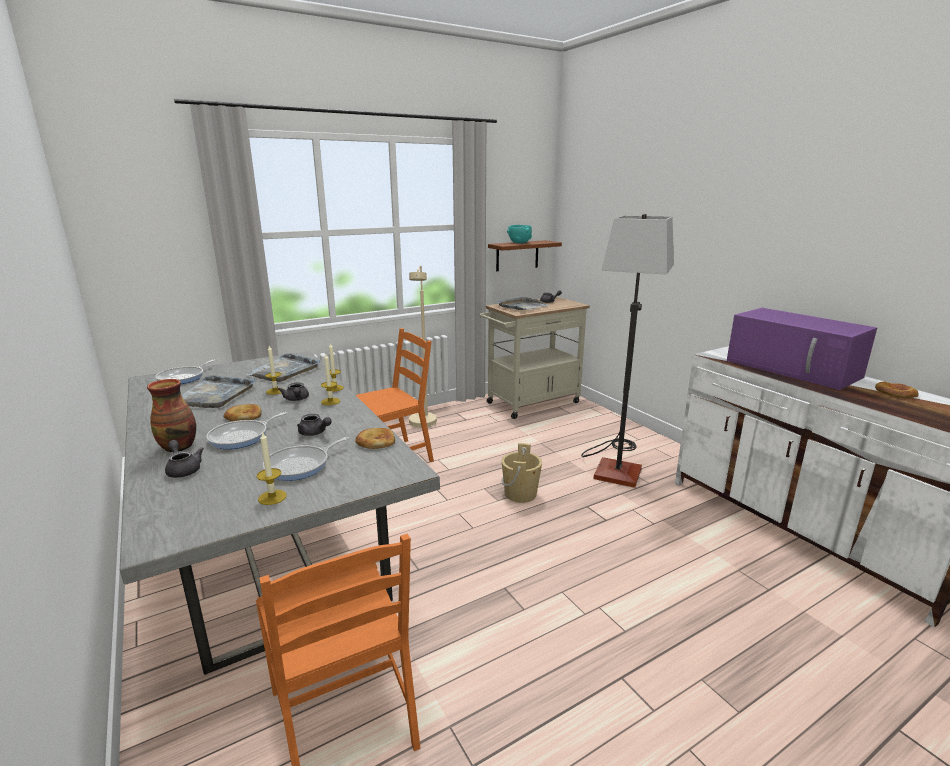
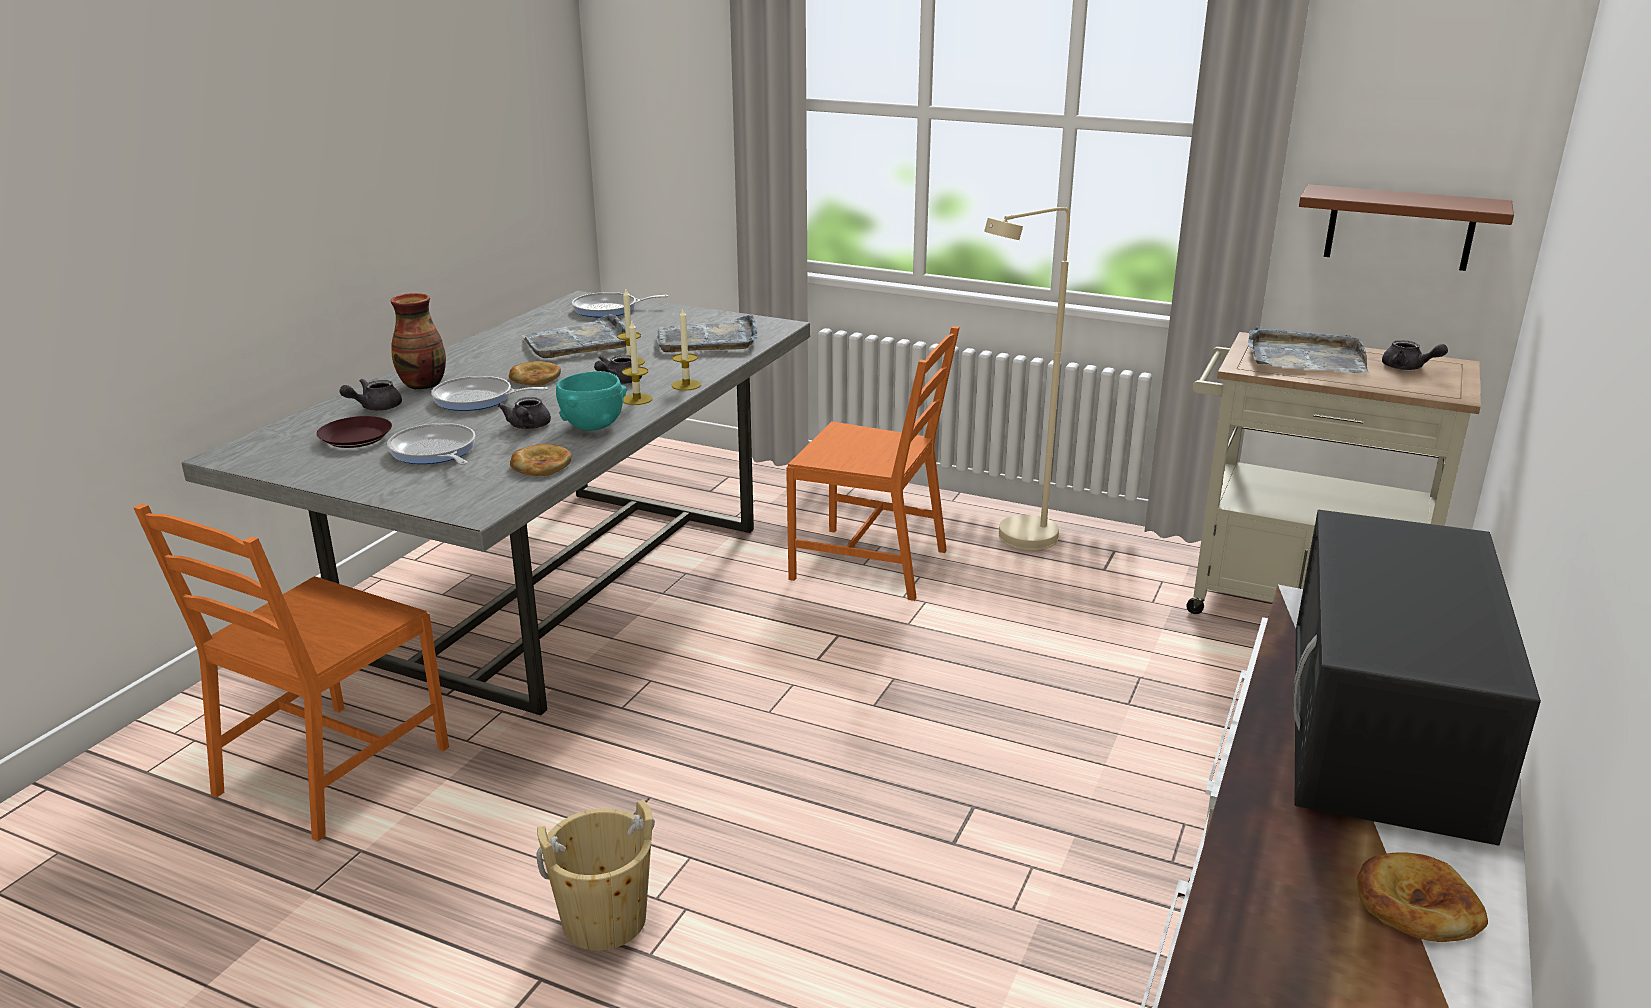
camera: 55 degrees right, 5 degrees up
grey teapot [165,440,204,478] -> grey teapot turned 150 degrees counterclockwise [340,379,402,411]
candle [257,431,287,505] -> none
frying pan [263,437,349,481] -> frying pan turned 45 degrees clockwise [387,423,475,465]
beige bucket [501,443,542,503] -> beige bucket moved to [536,800,655,951]
turquoise bowl [507,225,532,243] -> turquoise bowl moved to [556,371,627,431]
floor lamp [581,214,674,488] -> none
purple microwave [727,308,877,390] -> black microwave [1293,510,1541,846]
none -> brown plate [317,416,392,448]

